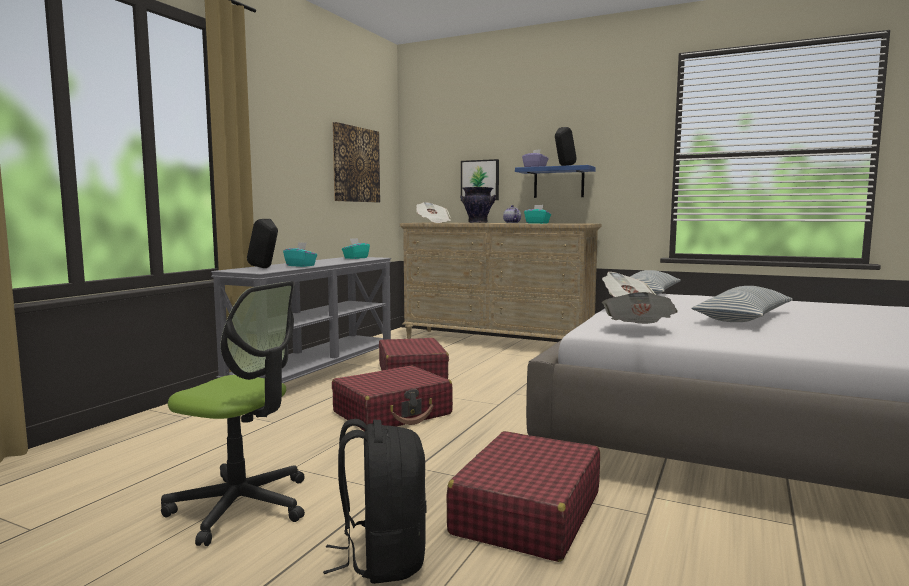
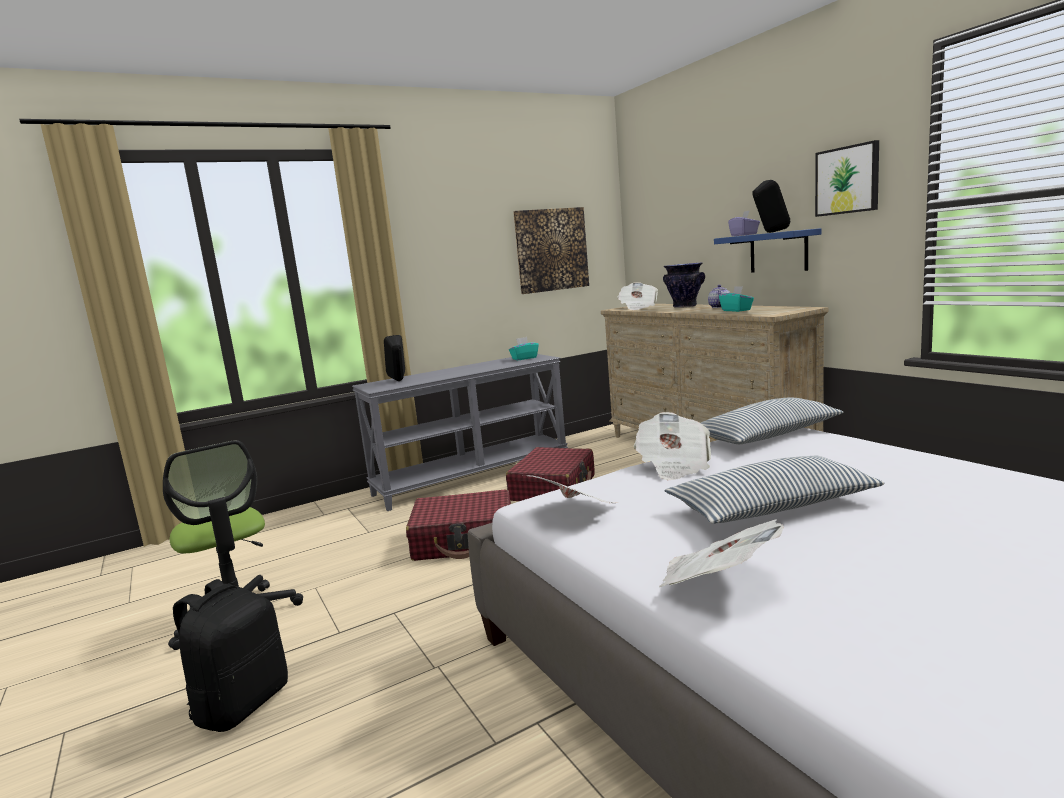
camera: 35 degrees right, 5 degrees up
turquoise tissue box [283,242,317,267] -> none
red suitcase [447,431,600,562] -> none
picture [461,159,499,200] -> picture moved to [815,140,879,217]
none -> newspaper [659,519,784,587]

